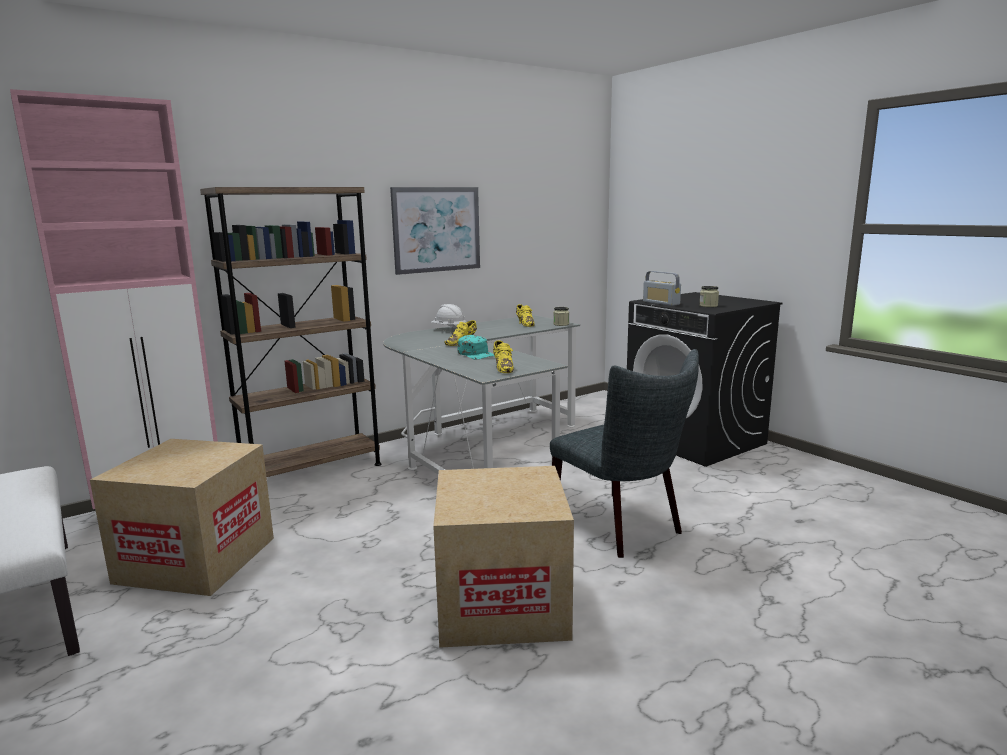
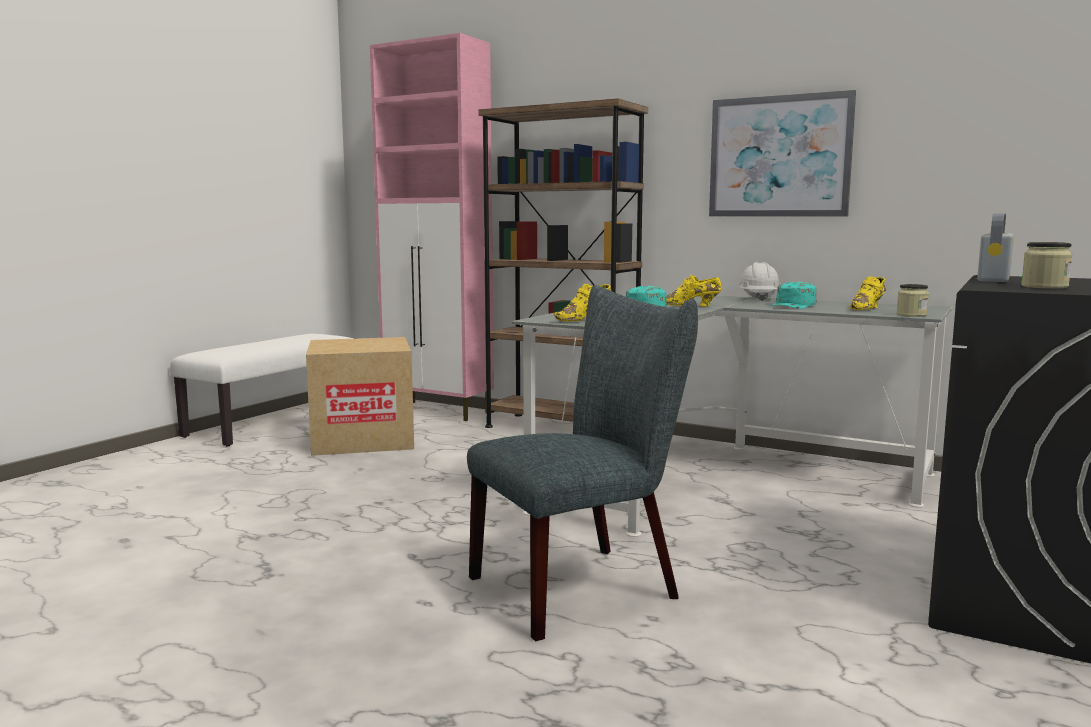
camera: 65 degrees right, 5 degrees down
cardboard box [433,466,574,648] -> none
grey chair [550,349,699,558] -> grey chair turned 150 degrees counterclockwise [467,285,698,641]
none -> turquoise cap [769,282,816,309]

